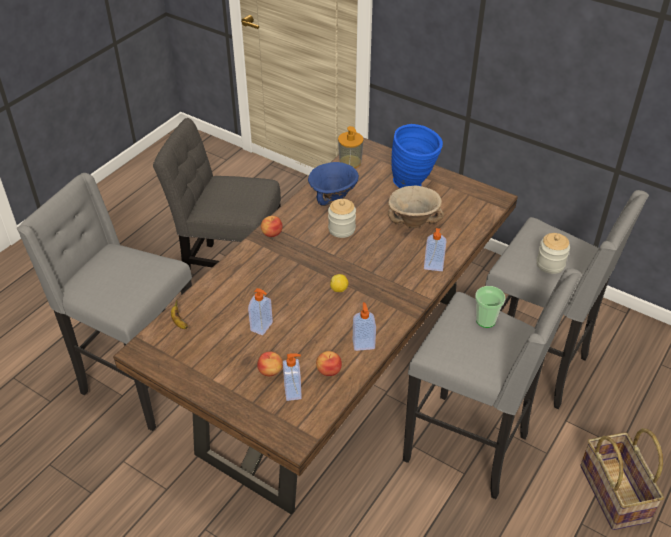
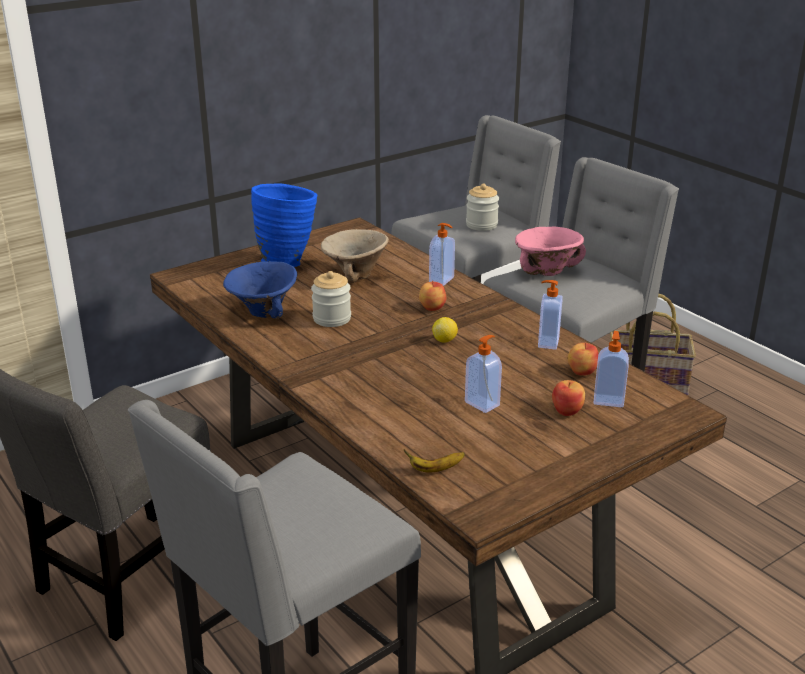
camera: 70 degrees left, 15 degrees down
apple [261,216,283,237] -> apple moved to [419,281,446,311]
soap dispenser [338,126,364,168] -> none
cup [475,286,505,328] -> pink bowl [515,227,586,276]

